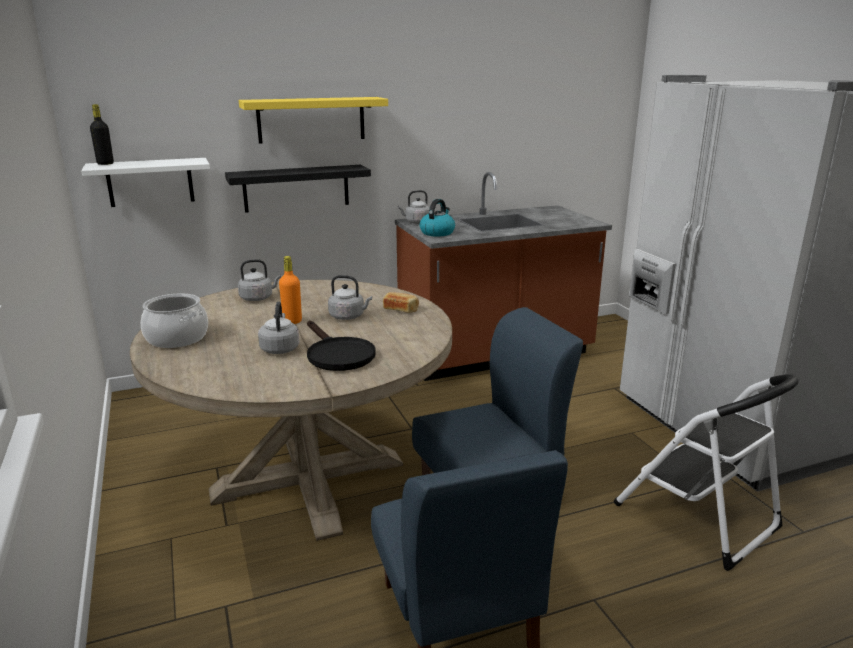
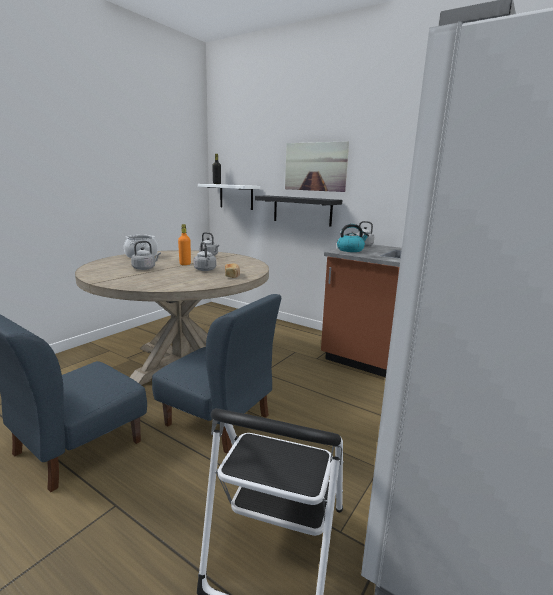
camera: 55 degrees right, 5 degrees down
yellow shelf [239,97,388,144] -> picture [285,141,349,192]
black frying pan [307,321,376,371] -> none

